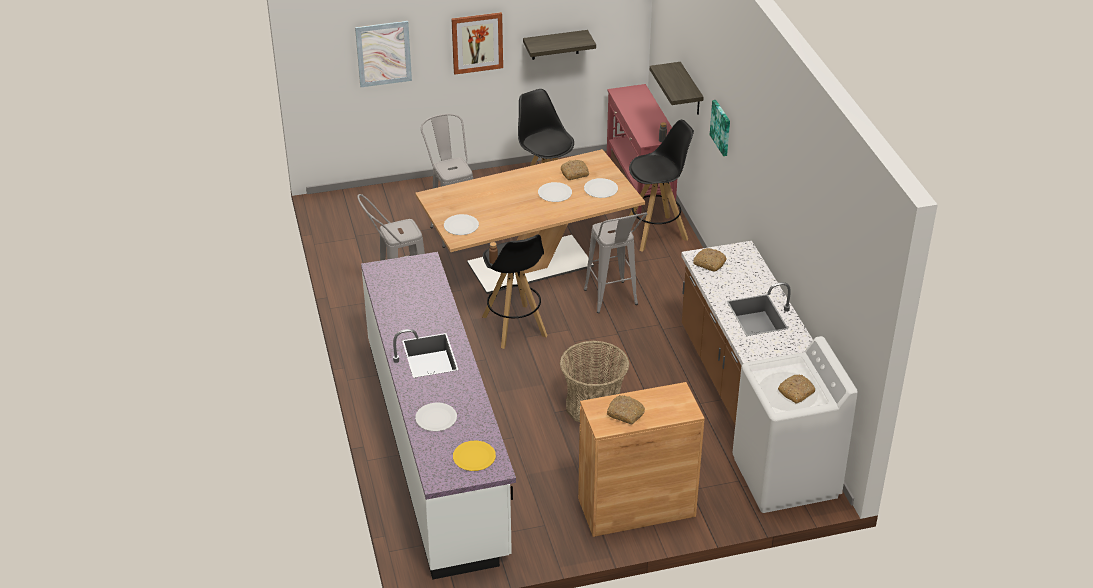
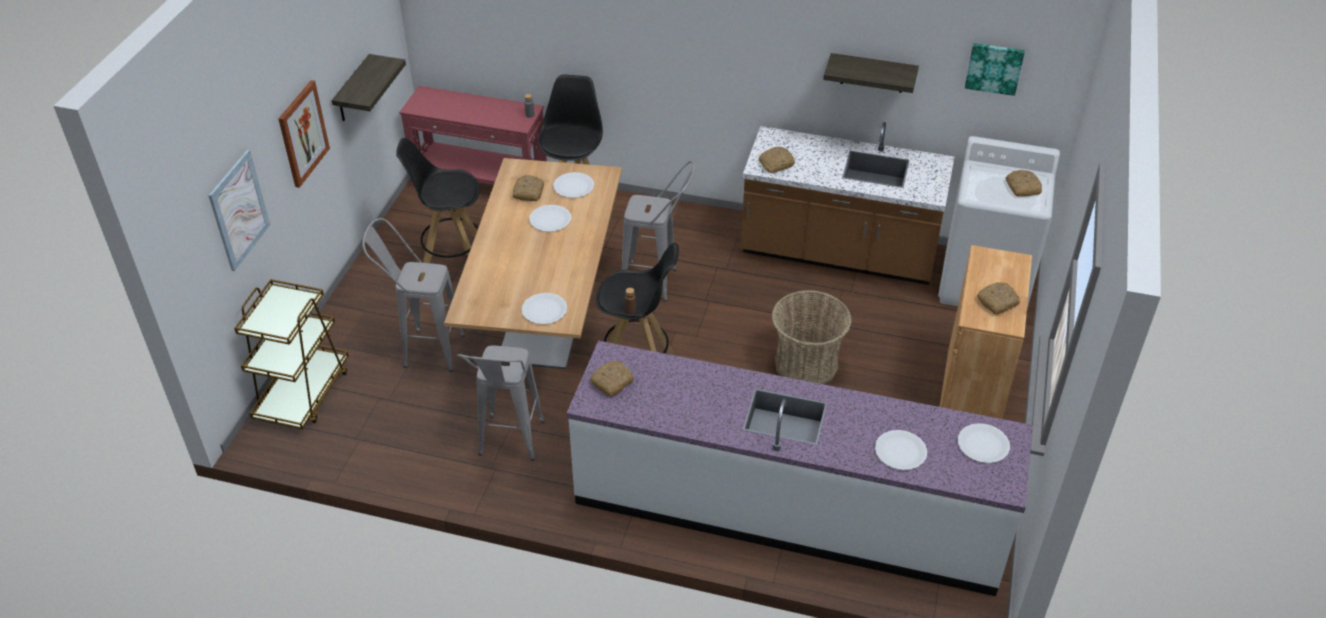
camera: 60 degrees left, 5 degrees up
yellow plate [453,441,496,471] -> white plate [958,423,1010,463]
shelf [650,62,704,115] -> shelf moved to [823,53,919,93]
picture [710,100,730,156] -> picture moved to [965,43,1025,96]
none -> brown cart [234,279,349,429]
none -> bread [590,361,634,397]

